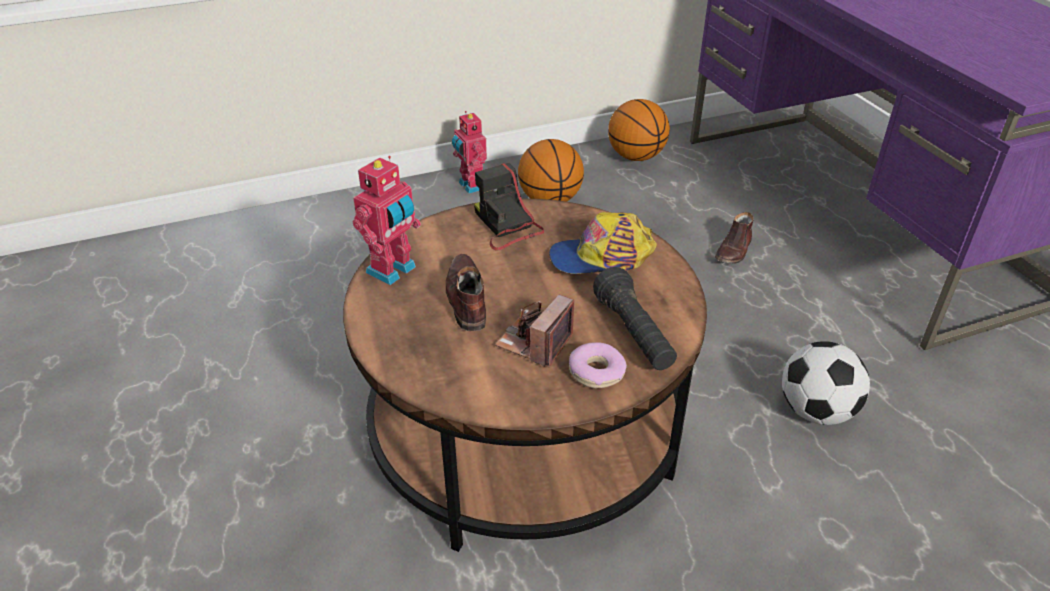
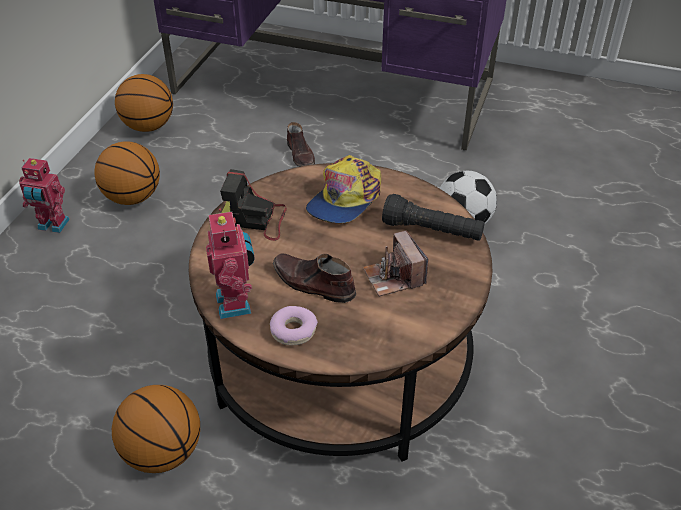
camera: 50 degrees left, 5 degrees up
donut [569,342,627,388] -> donut moved to [270,306,318,345]
none -> basketball [112,385,200,473]

